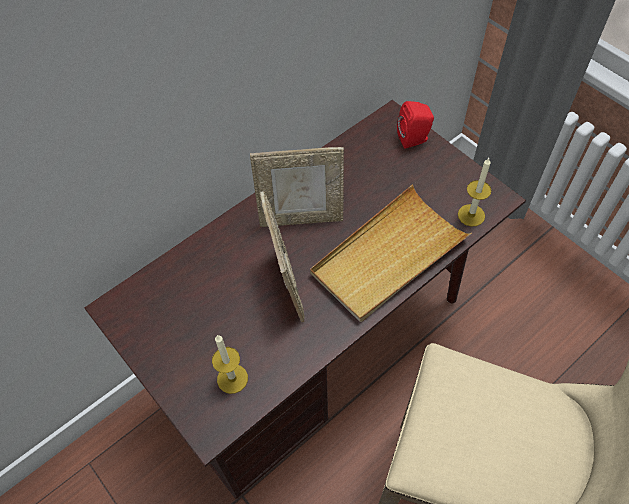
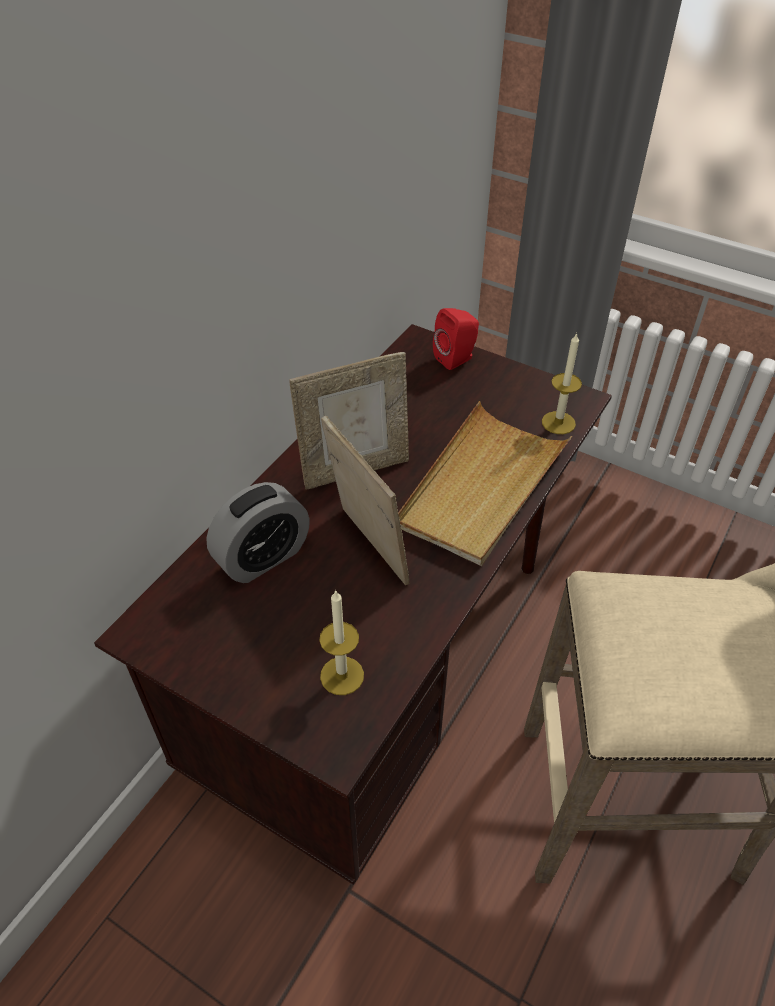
camera: 20 degrees left, 10 degrees down
none -> alarm clock [206,482,310,583]

